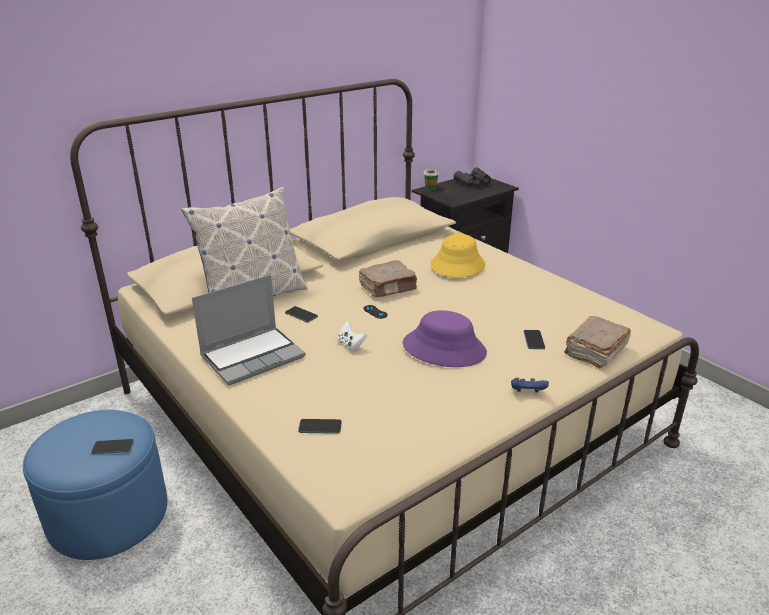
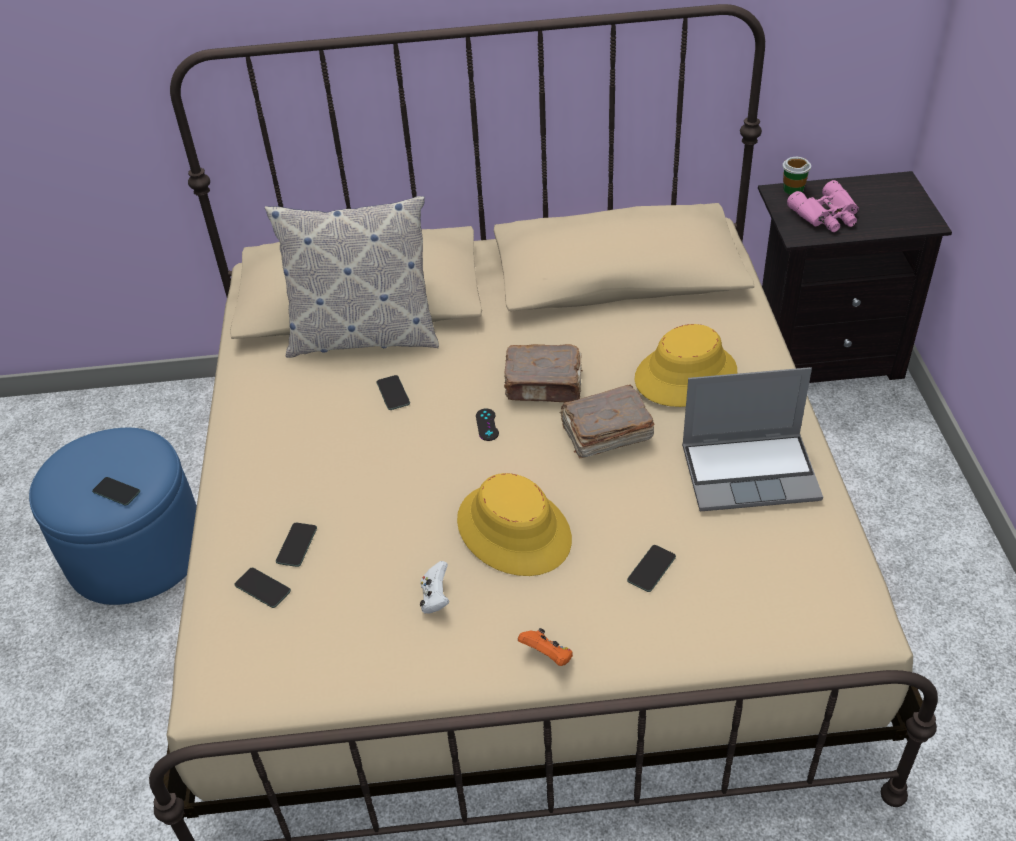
camera: 35 degrees right, 15 degrees up
laptop [192,274,306,385] -> laptop moved to [682,367,823,511]
white game controller [337,322,367,351] -> white game controller moved to [420,561,449,614]
purple hat [403,310,487,367] -> yellow hat [457,473,572,576]
black binoculars [454,167,491,188] -> none
blue game controller [511,377,549,393] -> orange game controller [518,628,573,666]
brown book [564,316,631,368] -> brown book moved to [560,385,654,458]
none -> phone [276,522,317,567]
none -> pink binoculars [787,180,859,232]

